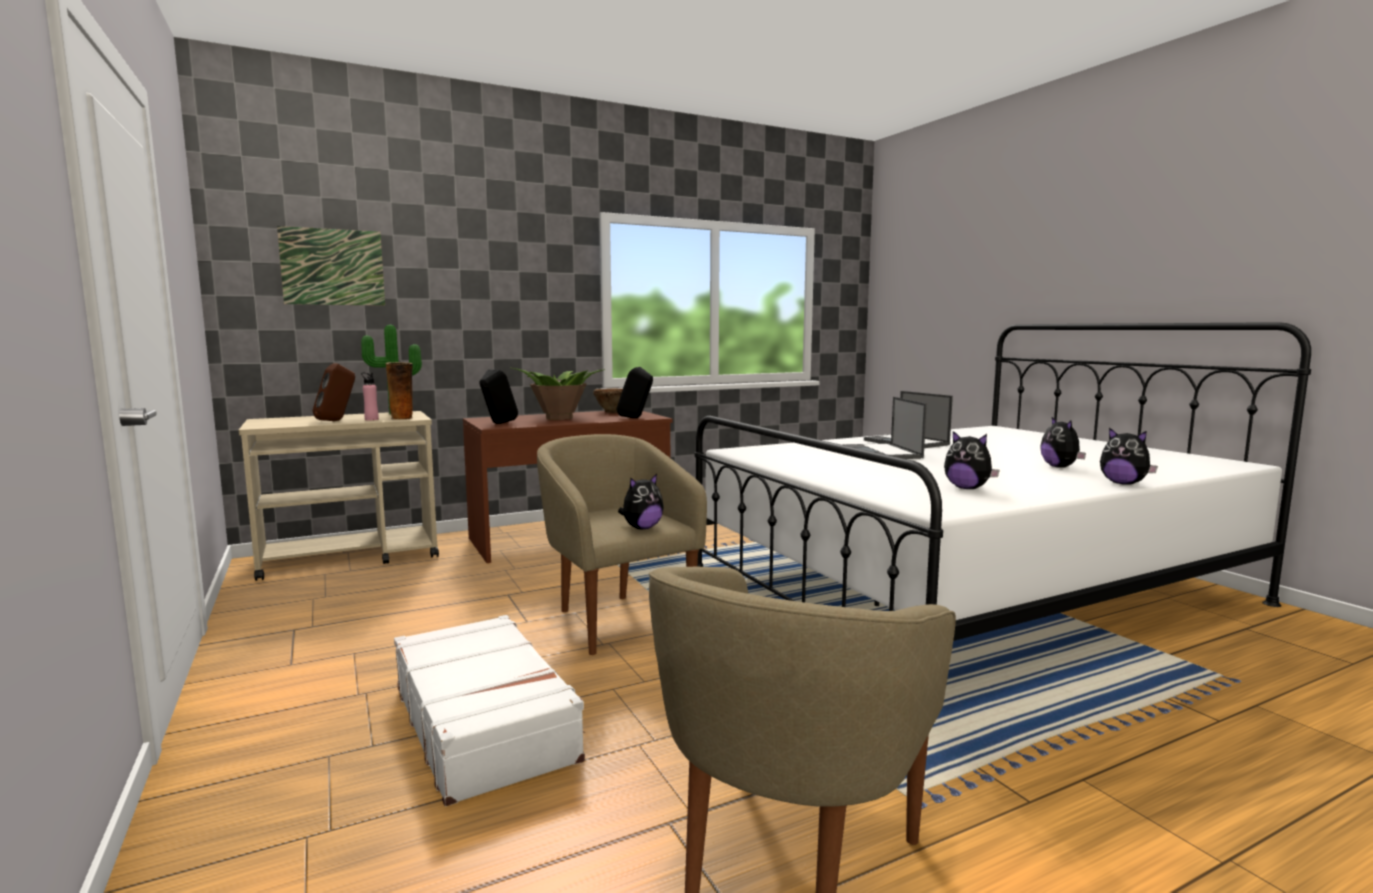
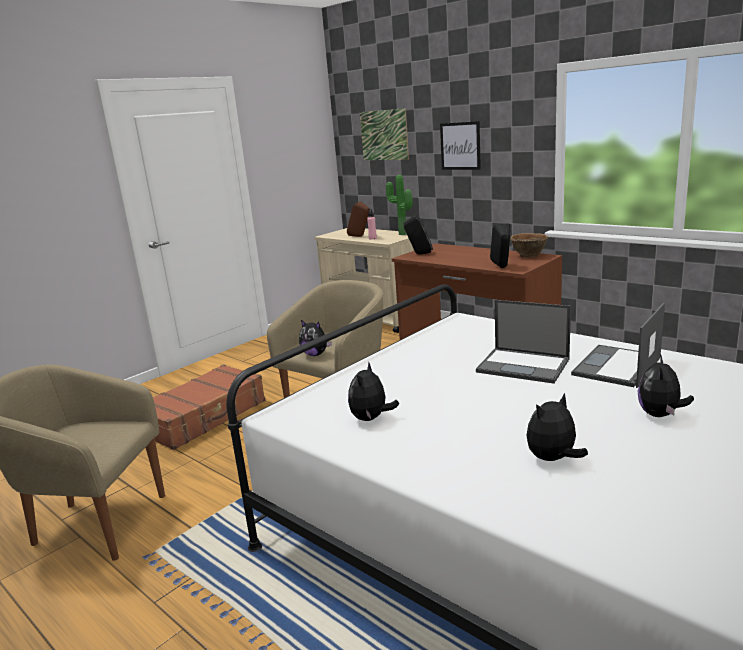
camera: 70 degrees right, 10 degrees up
vase [385,362,413,420] -> none
white suitcase [394,615,585,807] -> brown suitcase [153,364,265,450]
potted plant [512,368,605,420] -> none
laptop [843,397,927,459] -> laptop turned 120 degrees counterclockwise [476,300,571,384]
plush toy [1100,428,1158,484] -> plush toy moved to [637,354,694,417]
none -> picture [440,121,481,170]

